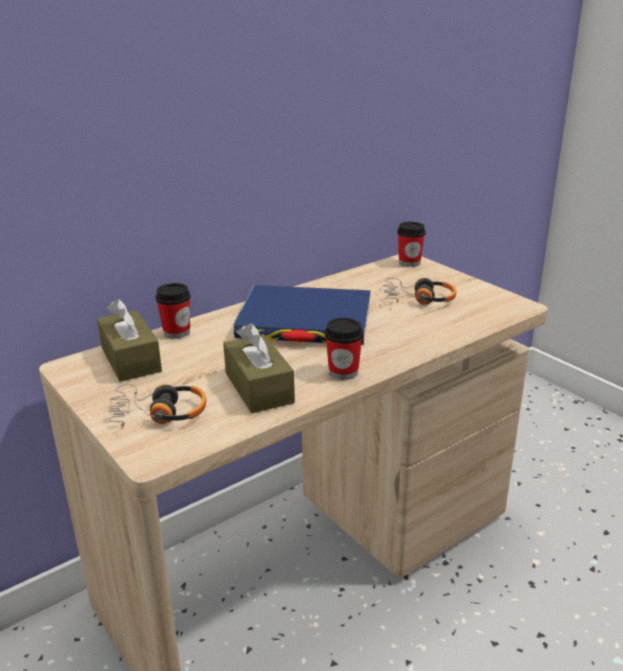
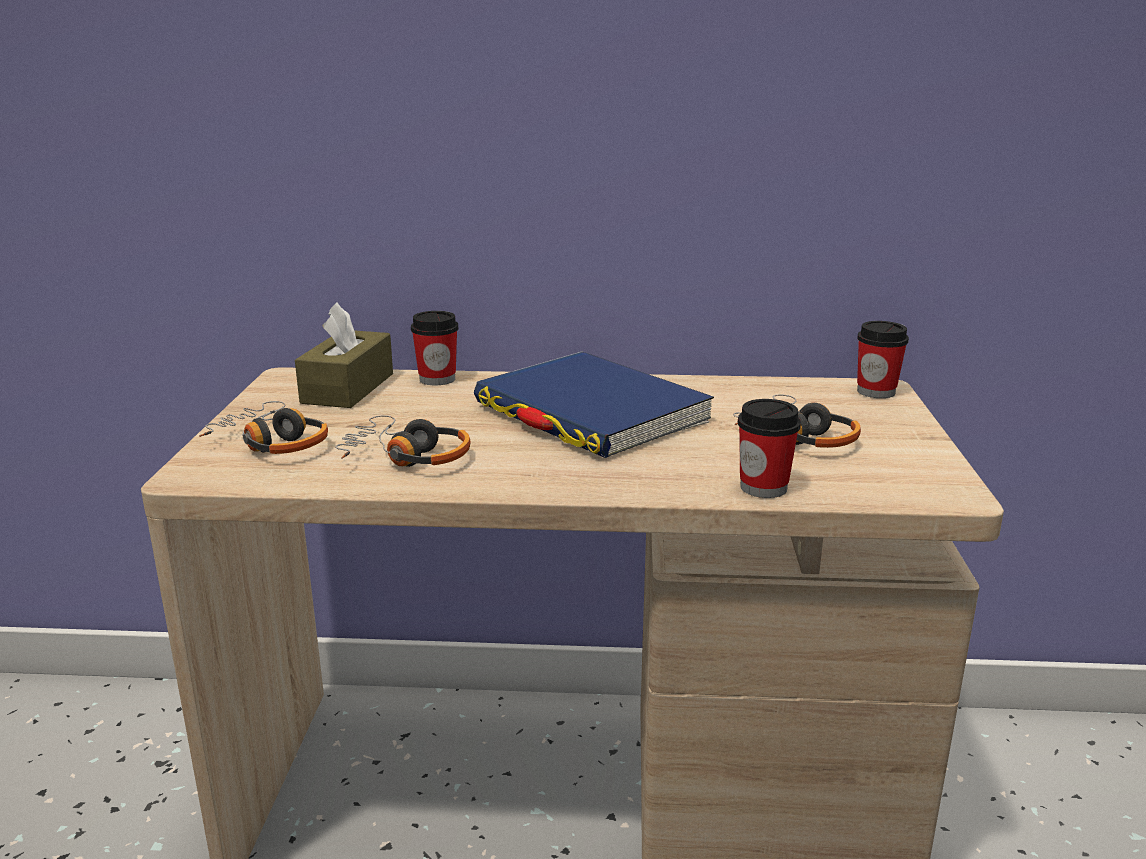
camera: 40 degrees right, 5 degrees down
brown tissue box [223,323,295,413] -> headphones [335,415,471,467]
cup [325,318,363,380] -> cup moved to [738,399,801,498]

